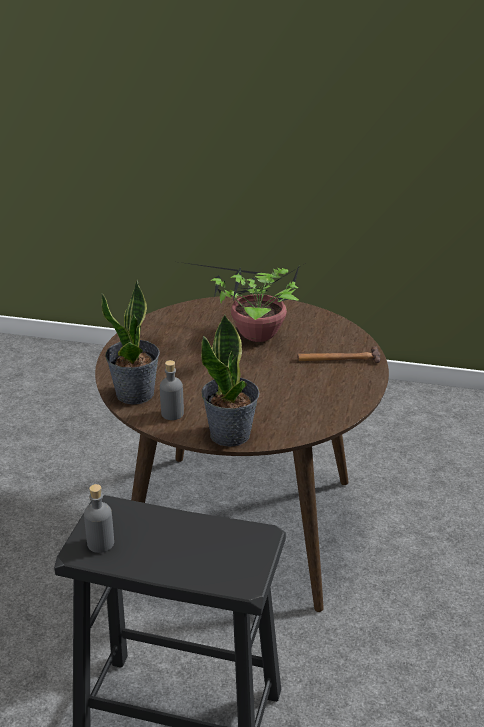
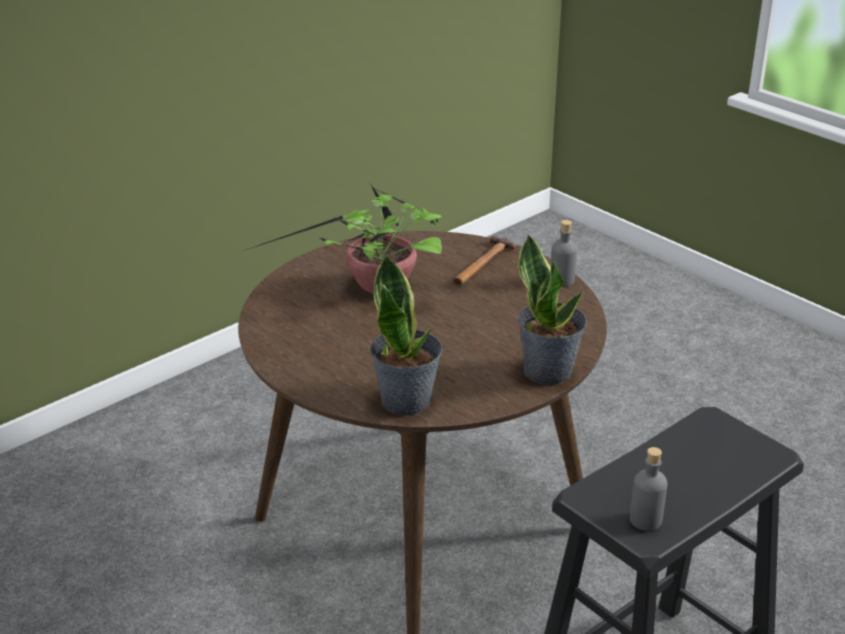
camera: 55 degrees left, 0 degrees up
grey bottle [160,360,184,420] -> grey bottle moved to [550,220,577,287]

